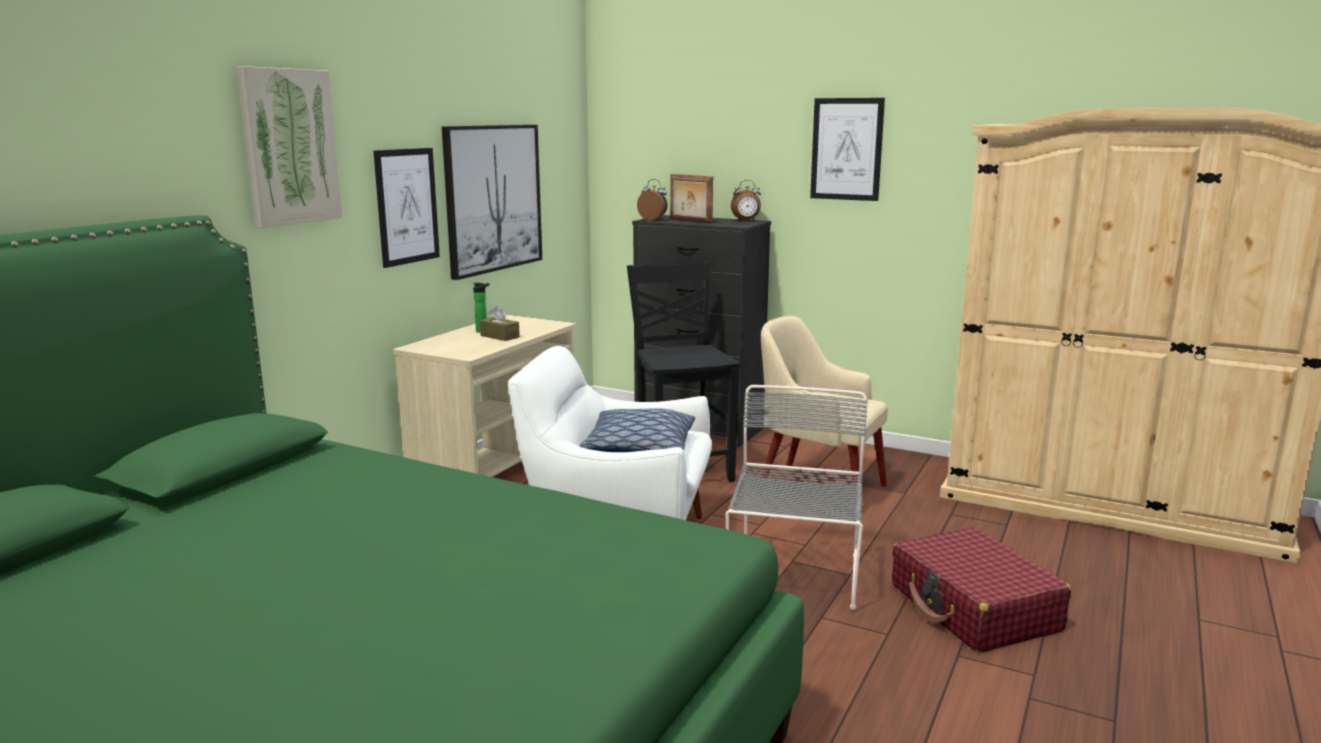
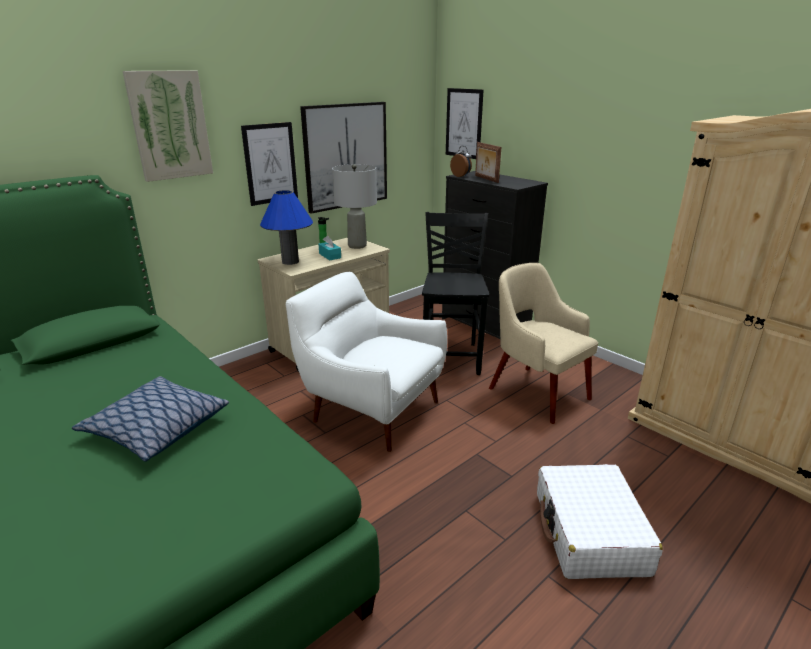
camera: 20 degrees right, 10 degrees up
brown tissue box [480,306,520,341] -> turquoise tissue box [318,236,341,260]
pillow [579,408,695,452] -> pillow moved to [72,376,229,462]
grey chair [726,385,868,610] -> none
alarm clock [731,180,761,221] -> none
picture [810,98,885,201] -> picture moved to [446,88,484,159]
red suitcase [892,527,1071,653] -> white suitcase [537,464,663,579]
none -> blue table lamp [260,190,313,265]
none -> grey table lamp [332,164,377,249]

